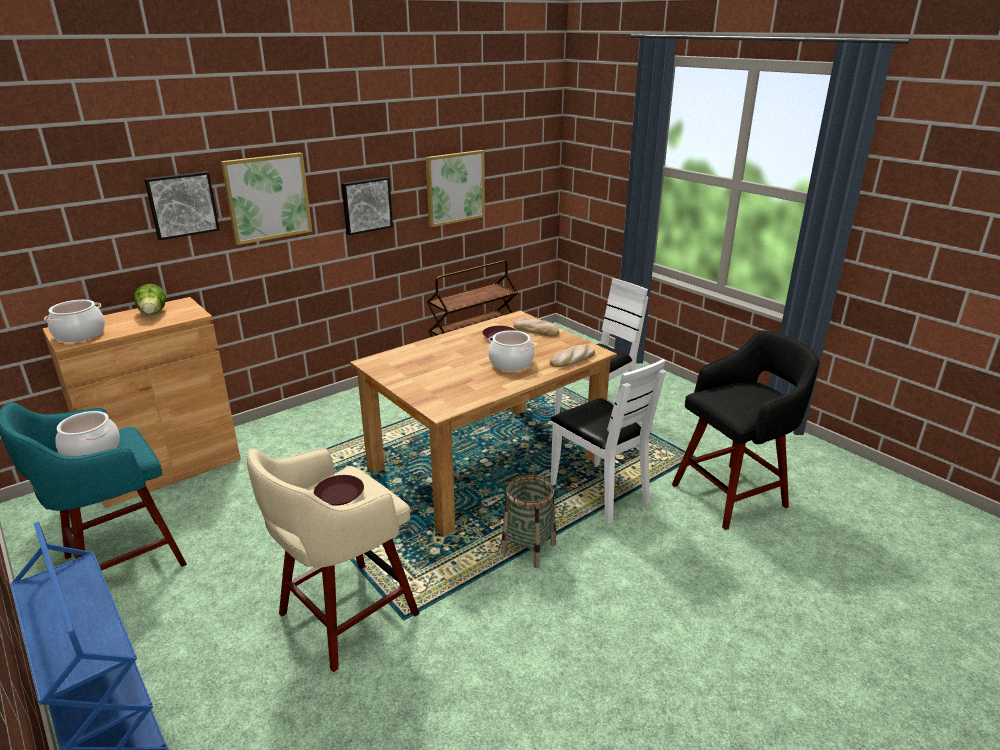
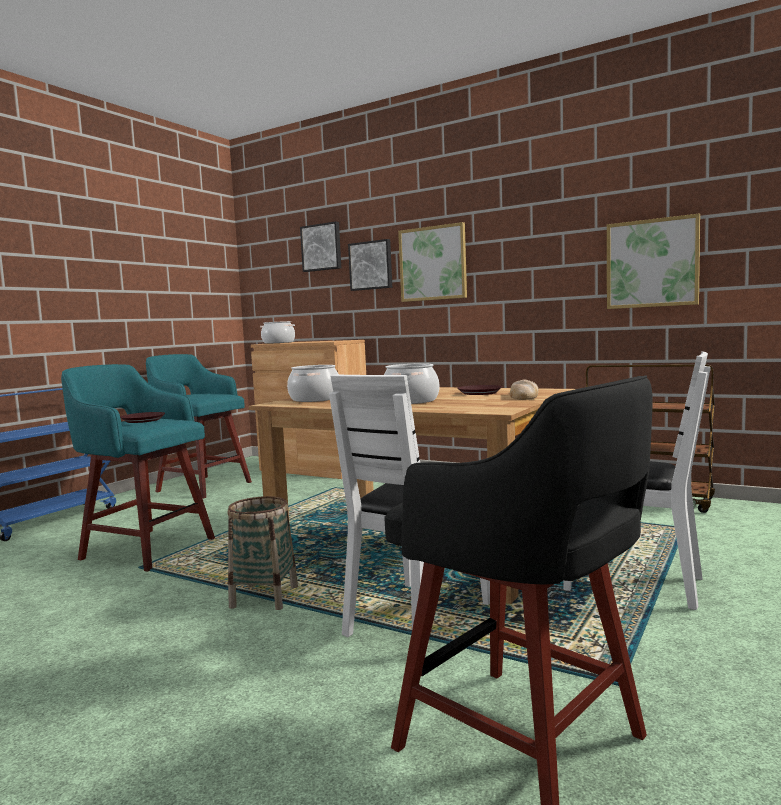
camera: 70 degrees right, 20 degrees down
cooking pot [55,411,120,456] -> cooking pot moved to [287,365,339,402]
lettuce [134,284,166,315] -> none
beige stool [247,448,419,672] -> turquoise stool [61,364,215,572]
picture [341,177,393,235] -> picture moved to [300,221,341,272]
bread [550,344,595,367] -> none

